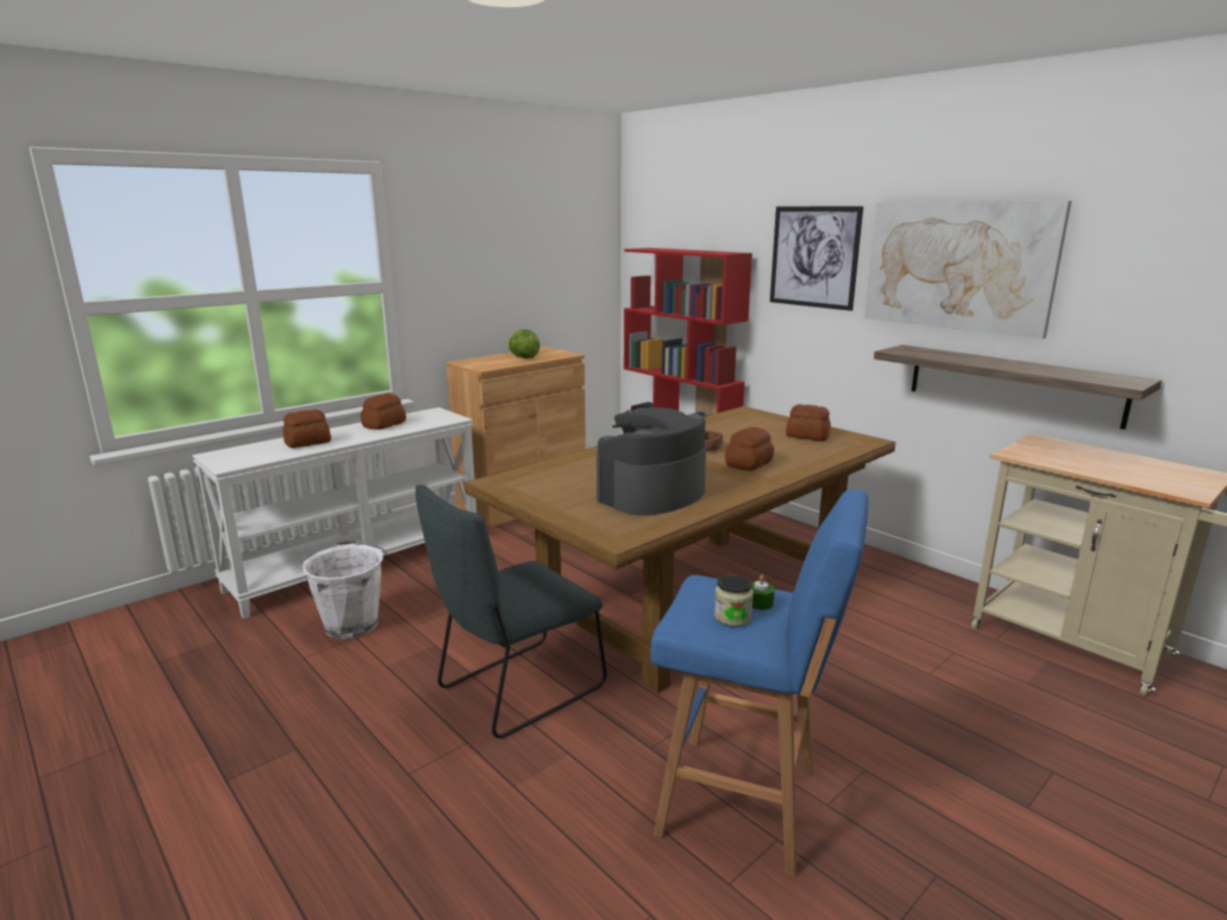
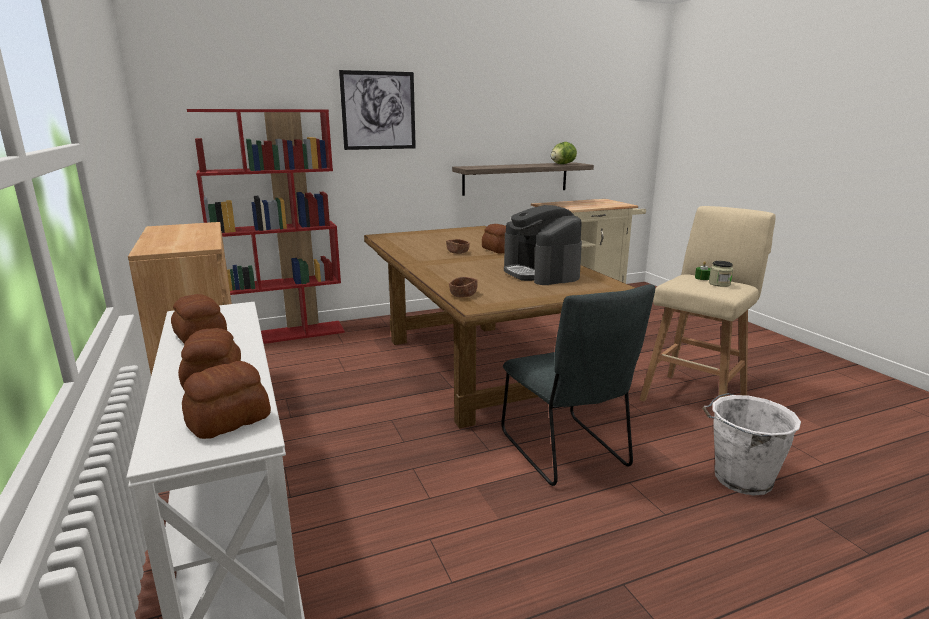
camera: 70 degrees left, 0 degrees up
white bucket [301,540,387,639] -> white bucket moved to [702,393,801,495]
lettuce [507,329,540,358] -> lettuce moved to [551,142,577,164]
blue stool [650,489,868,877] -> beige stool [639,206,776,402]
bread [786,404,831,441] -> bread moved to [182,361,271,439]
picture [864,201,1072,339] -> none
none -> brown bowl [449,277,478,298]

